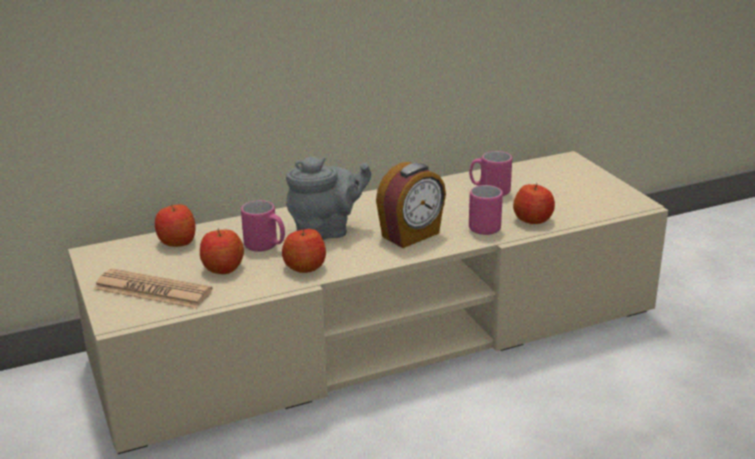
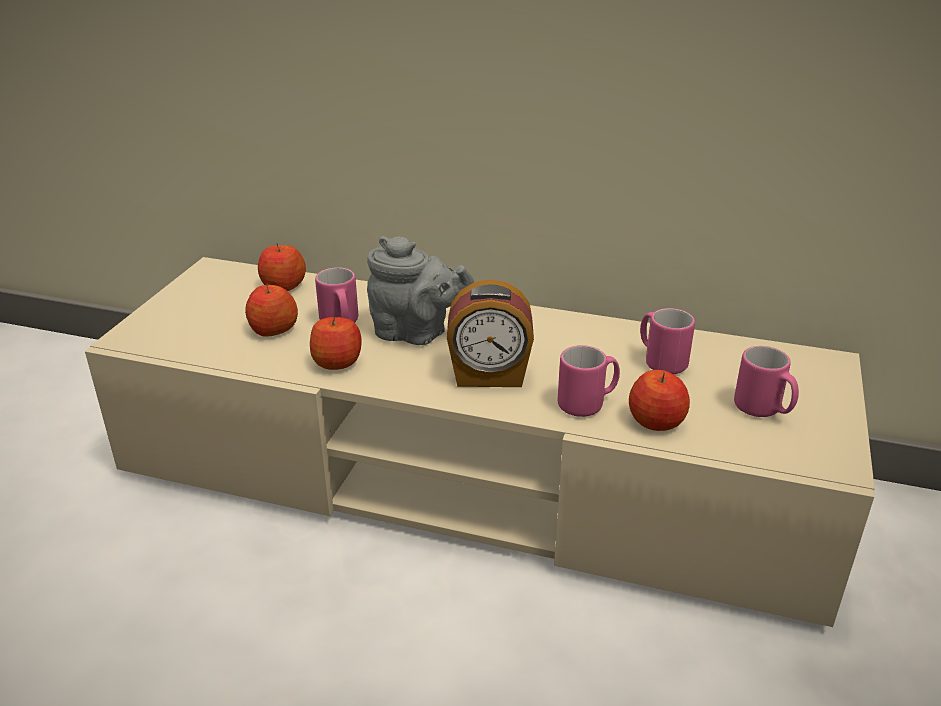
camera: 40 degrees right, 5 degrees up
newspaper [94,269,213,309] -> none
none -> pink mug [734,346,799,417]

